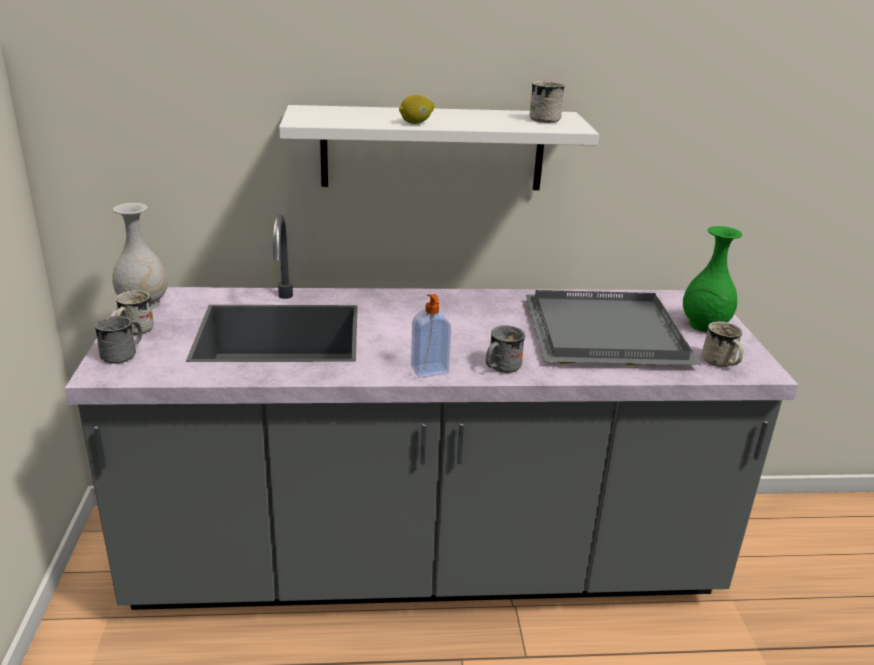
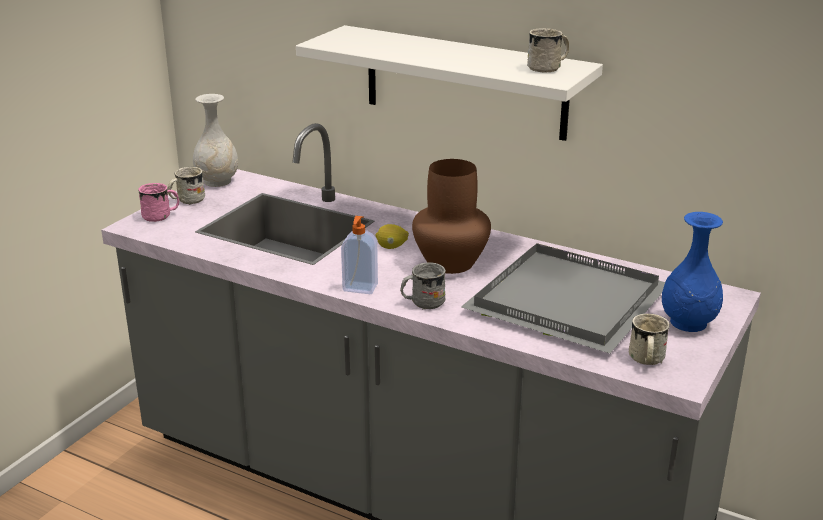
camera: 35 degrees right, 0 degrees up
grey mug [95,316,142,364] -> pink mug [138,183,180,222]
lemon [399,95,434,124] -> lemon moved to [375,224,409,249]
green vase [683,226,742,332] -> blue vase [662,212,723,332]
none -> brown vase [412,159,491,274]

